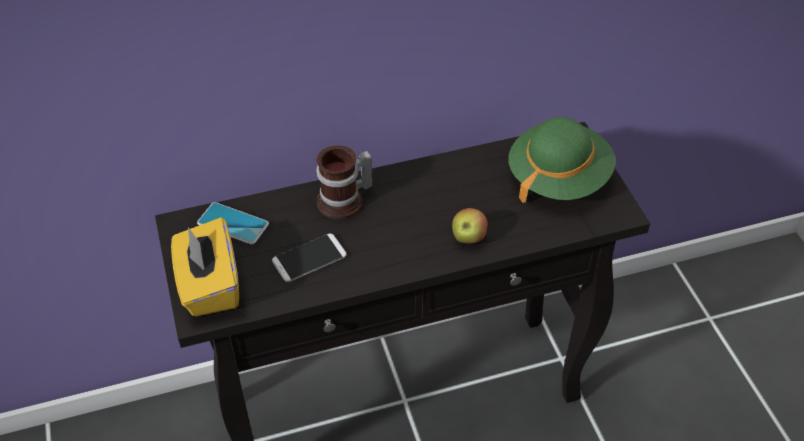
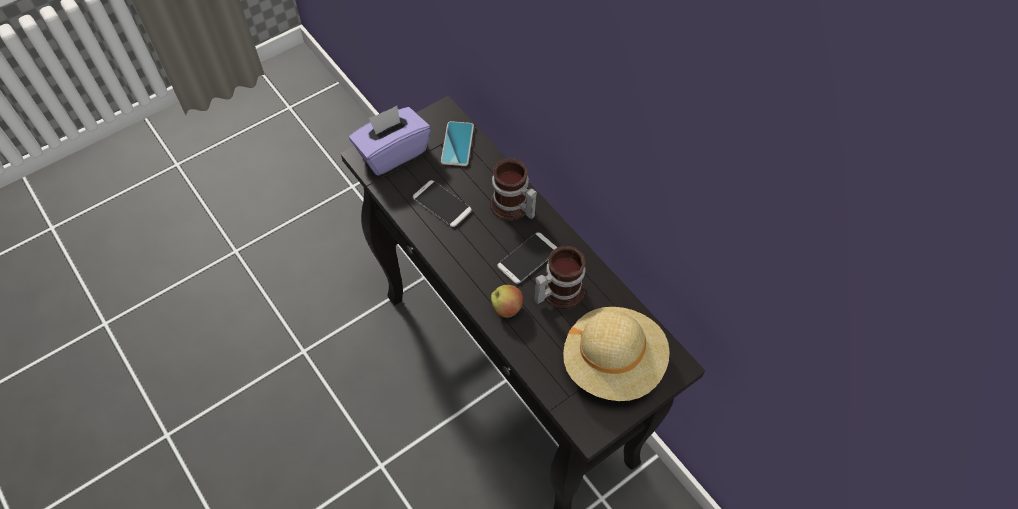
camera: 70 degrees right, 10 degrees up
yellow tissue box [171,217,239,317] -> purple tissue box [349,106,431,176]
green hat [508,117,616,203] -> beige hat [563,307,670,401]
none -> phone [497,232,557,284]
none -> mug [535,246,586,309]

